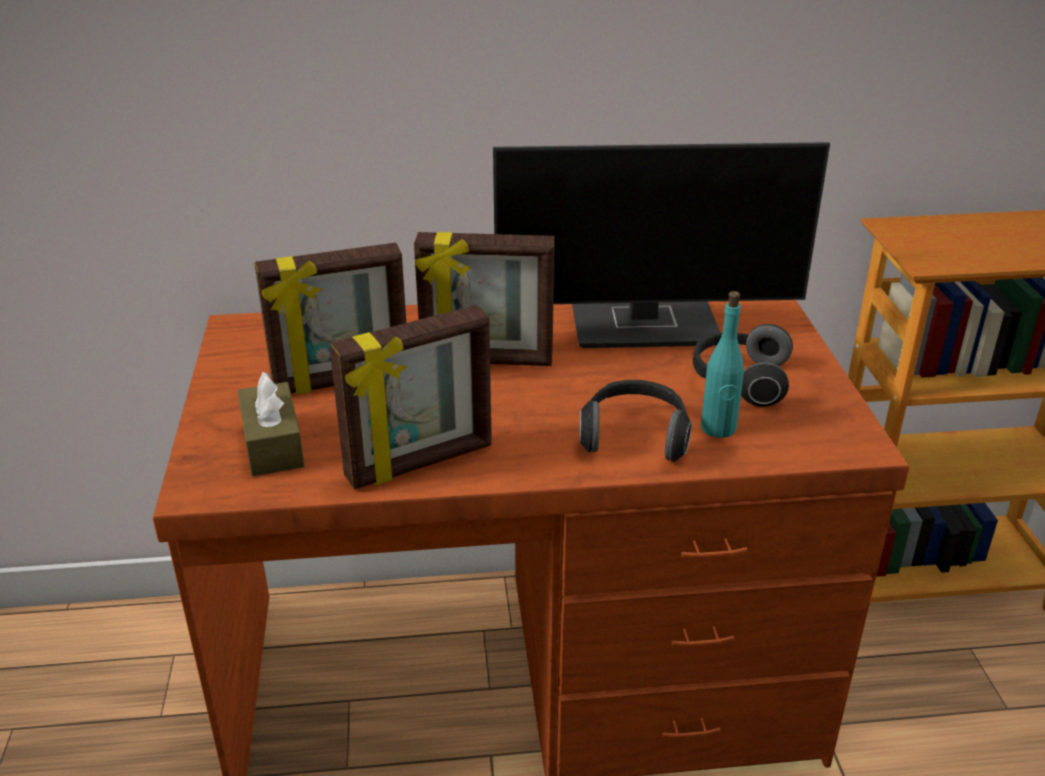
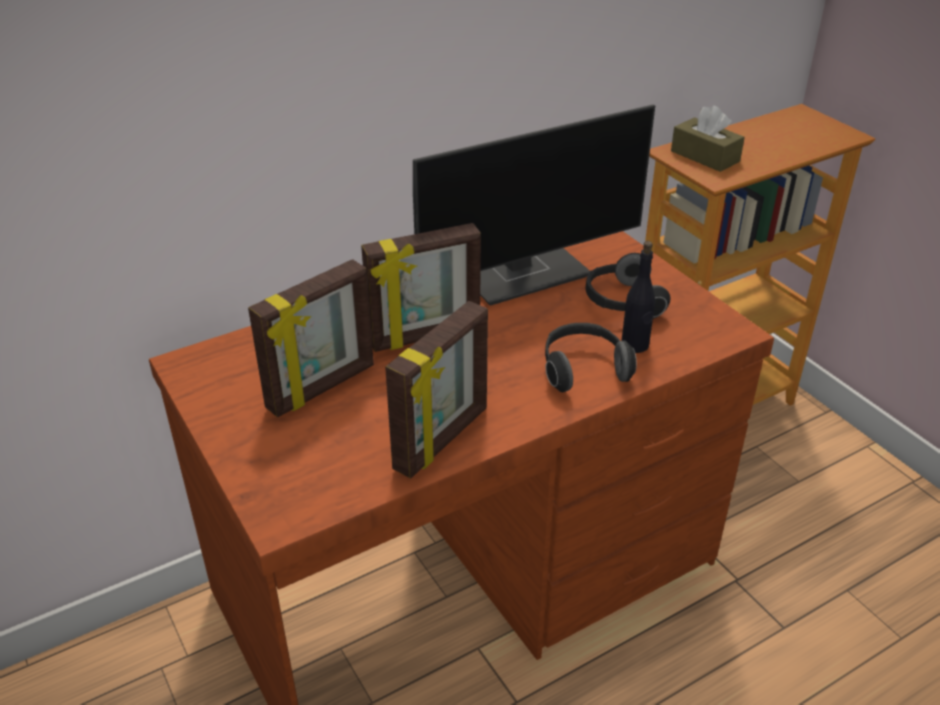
camera: 25 degrees left, 5 degrees up
brown tissue box [238,372,305,476] -> brown tissue box moved to [671,106,745,172]
turquoise bottle [701,291,744,438] -> black bottle [621,241,655,353]

